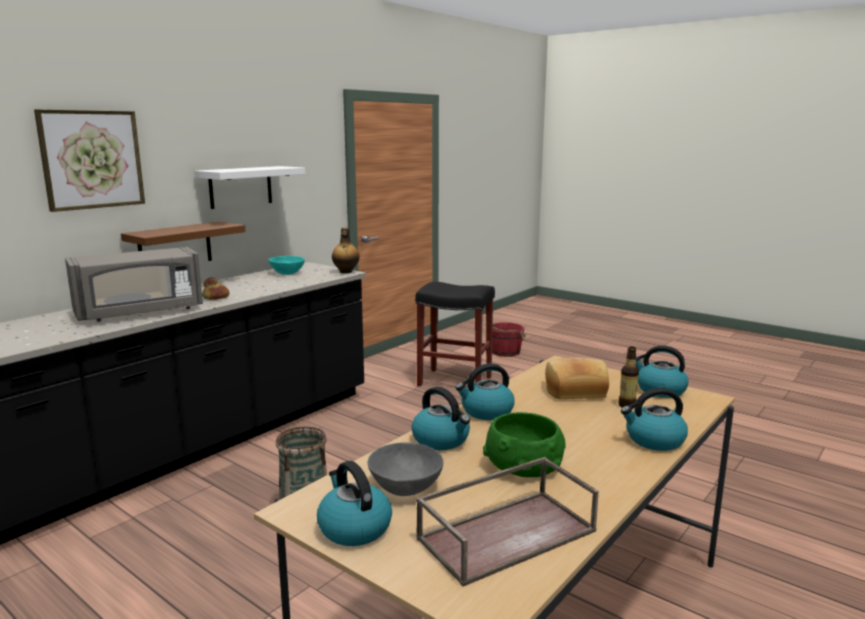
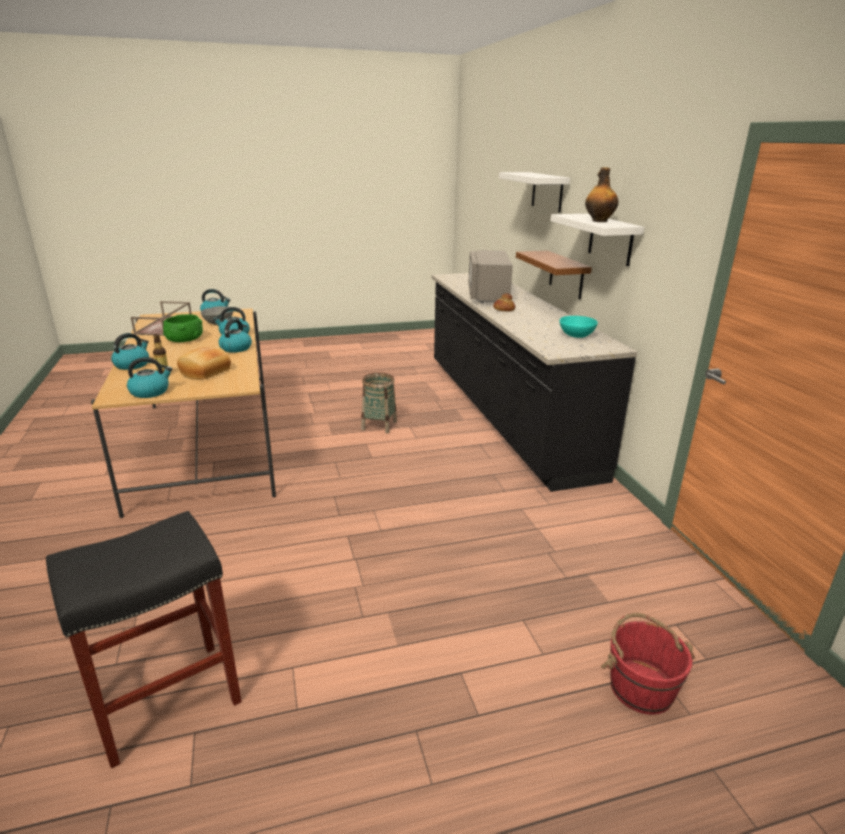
camera: 125 degrees right, 10 degrees up
picture [34,109,145,212] -> white shelf [499,172,570,213]
bottle [332,228,360,273] -> bottle moved to [585,167,618,222]
black stool [415,282,495,386] -> black stool moved to [46,511,242,768]

